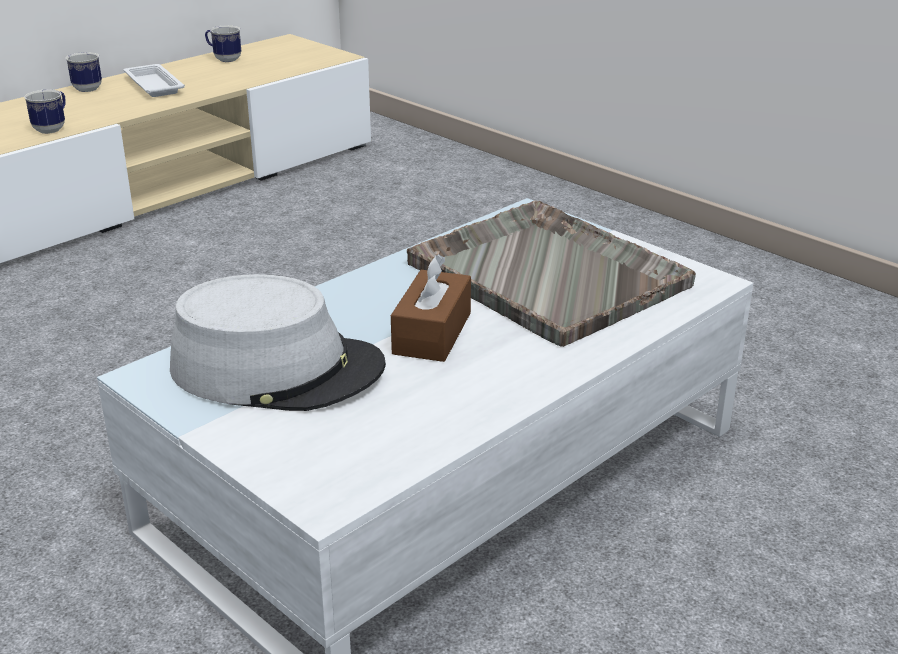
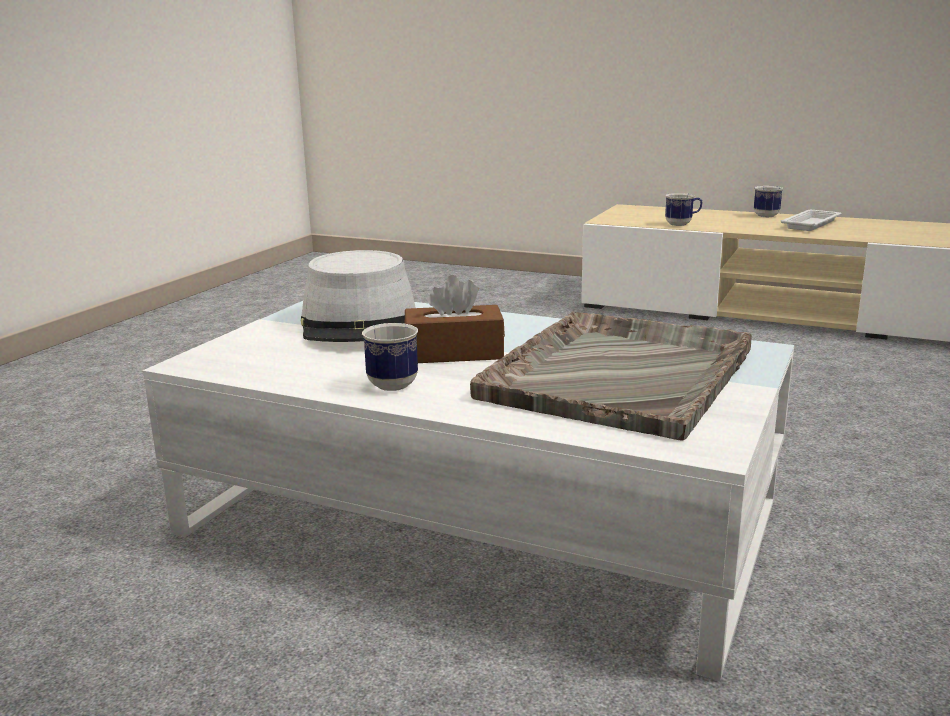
camera: 70 degrees right, 10 degrees down
mug [205,25,241,62] -> mug moved to [362,323,418,391]

